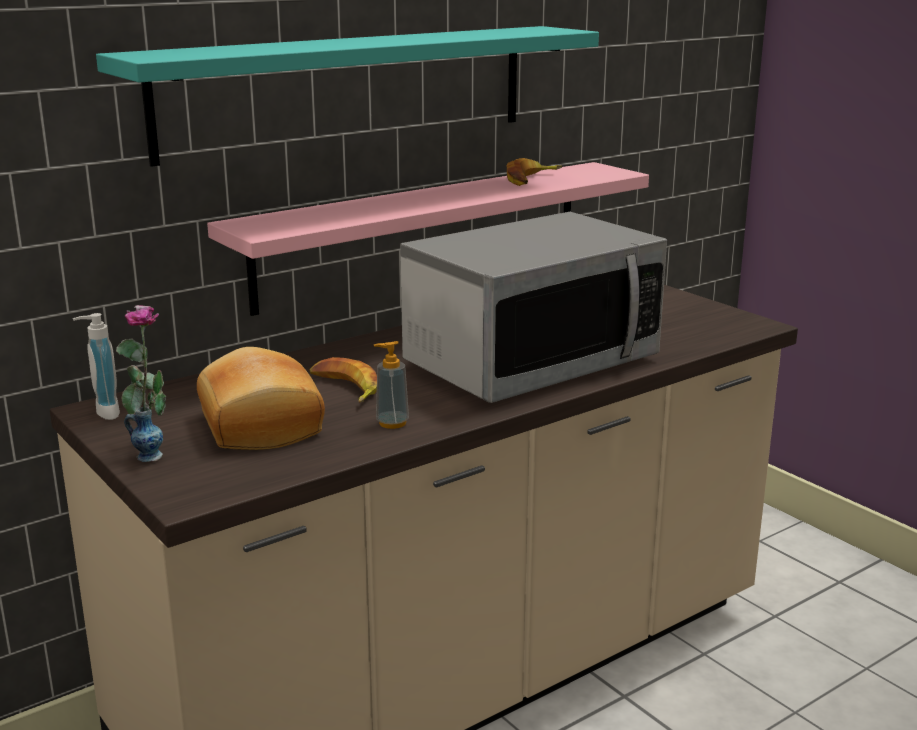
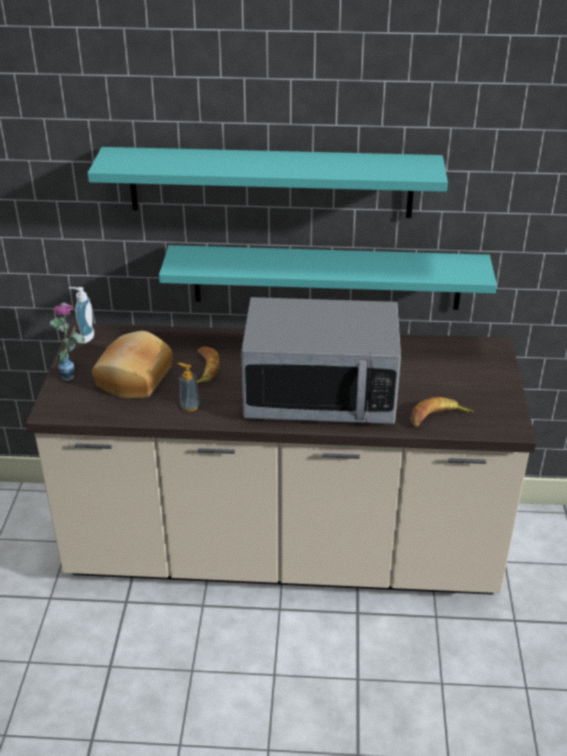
camera: 40 degrees right, 15 degrees up
pink shelf [207,162,649,316] -> turquoise shelf [159,245,497,310]
banana [507,158,562,186] -> banana moved to [410,397,474,428]

